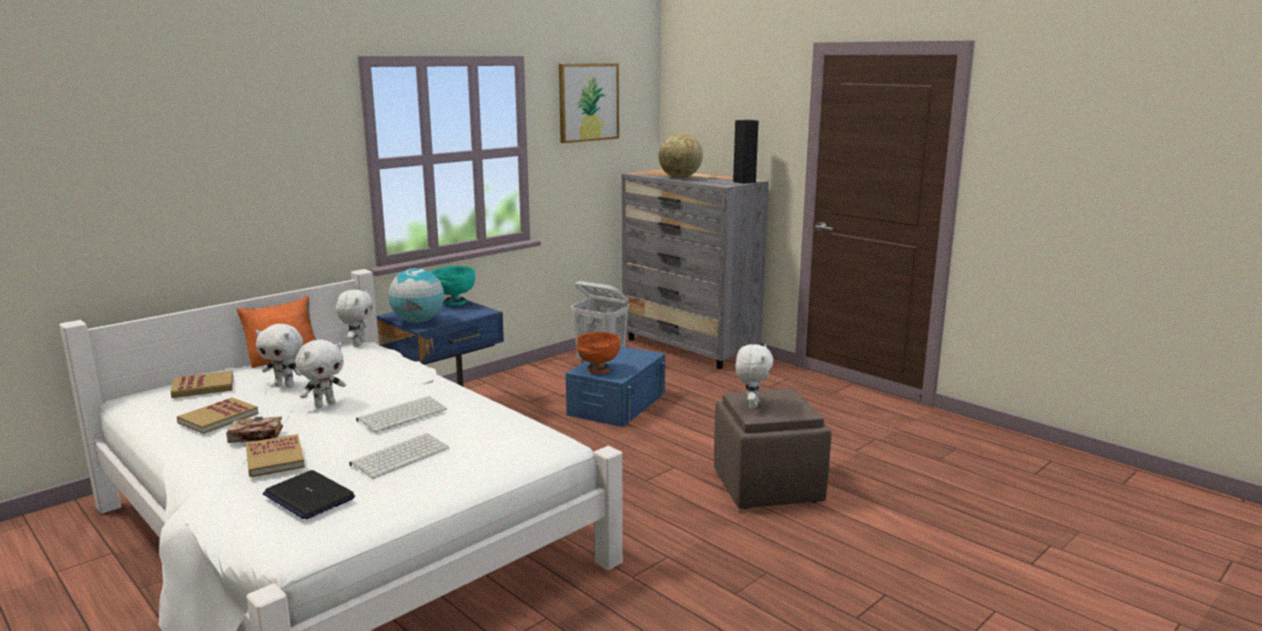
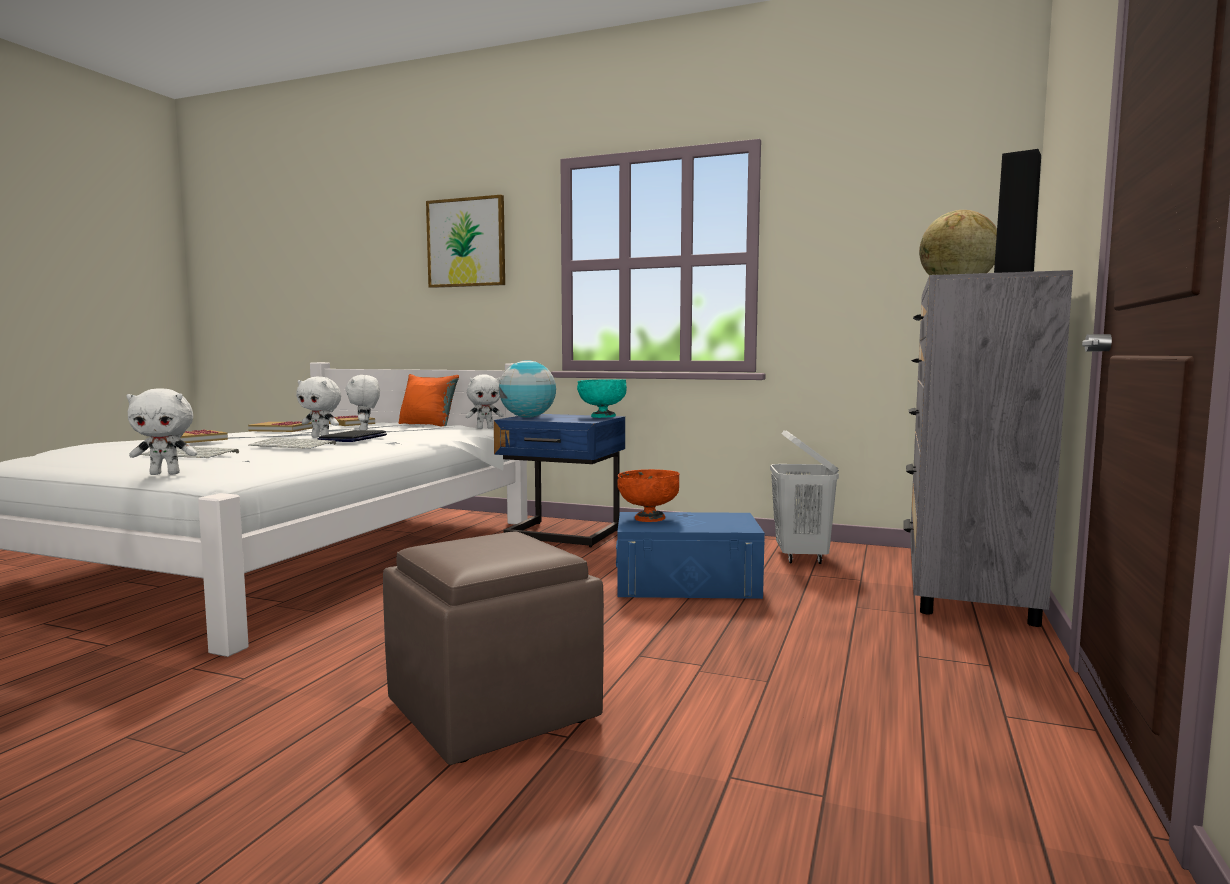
camera: 65 degrees right, 10 degrees down
book [226,417,283,443] -> none
laptop [263,470,355,519] -> laptop moved to [317,430,387,442]
picture [559,63,619,143] -> picture moved to [426,195,505,288]
white plush toy [736,344,773,409] -> white plush toy moved to [126,389,197,475]

